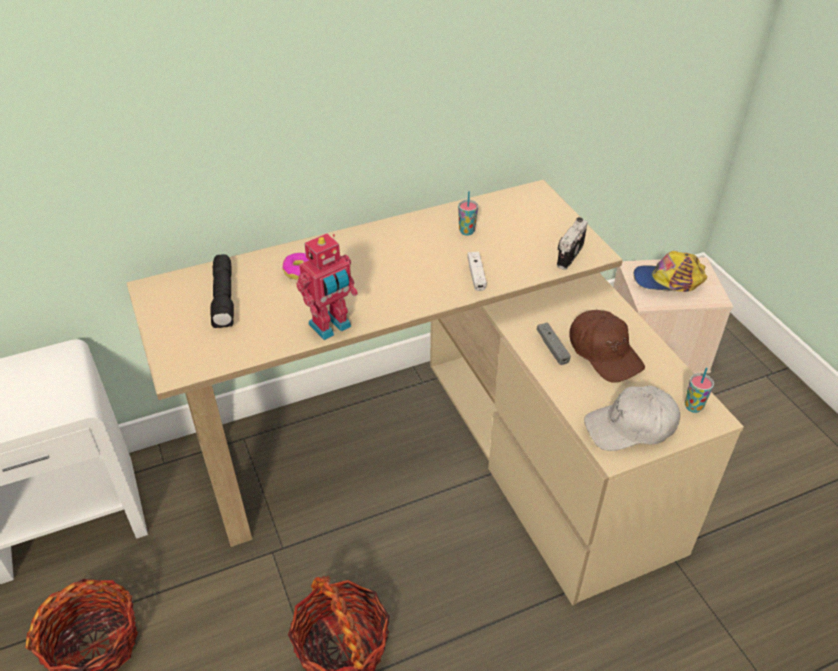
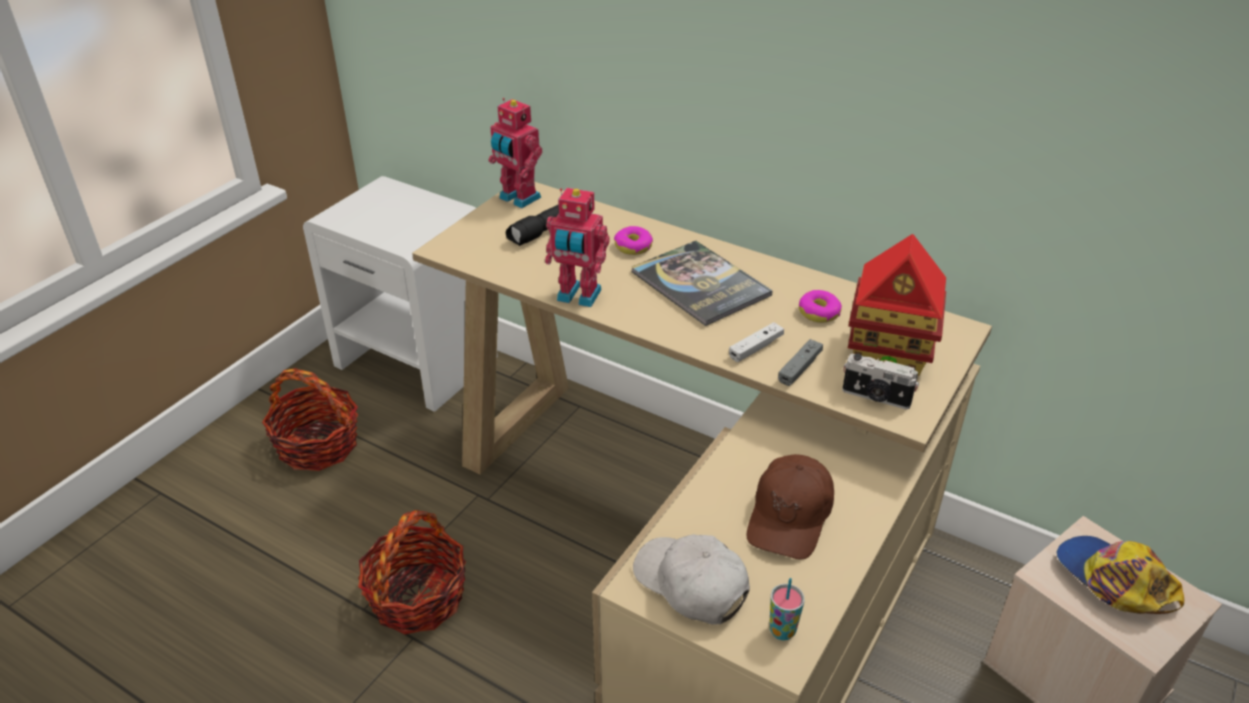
camera: 55 degrees right, 5 degrees down
cup [458,191,478,235] -> donut [799,290,842,322]
grey game controller [536,323,571,365] -> grey game controller moved to [778,339,823,386]
camera [557,217,588,270] -> camera turned 150 degrees counterclockwise [842,354,919,409]
none -> toy robot [489,98,542,208]
none -> book [631,241,773,326]
none -> toy house [848,234,946,376]

